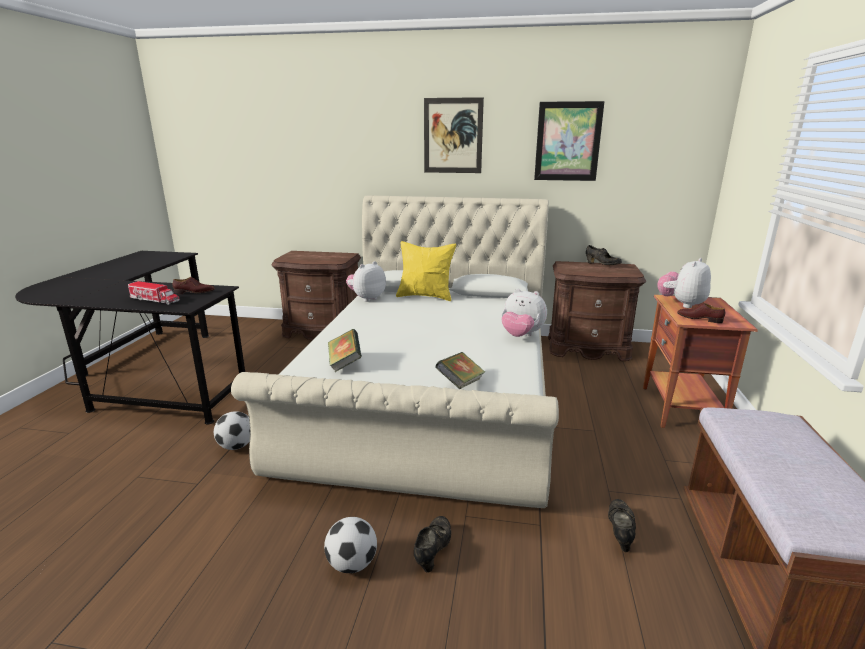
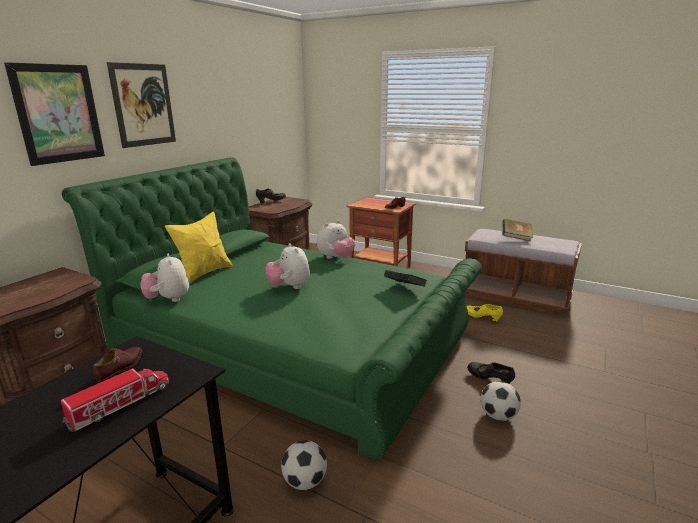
camera: 70 degrees left, 0 degrees up
beige bed [231,195,559,508] -> green bed [62,157,482,461]
book [328,329,362,372] -> book moved to [502,219,533,241]
picture [534,101,605,181] -> picture moved to [4,62,105,166]
black shoe [608,499,636,552] -> yellow shoe [466,304,503,322]
plush toy [657,258,711,308] -> plush toy moved to [265,243,310,289]

